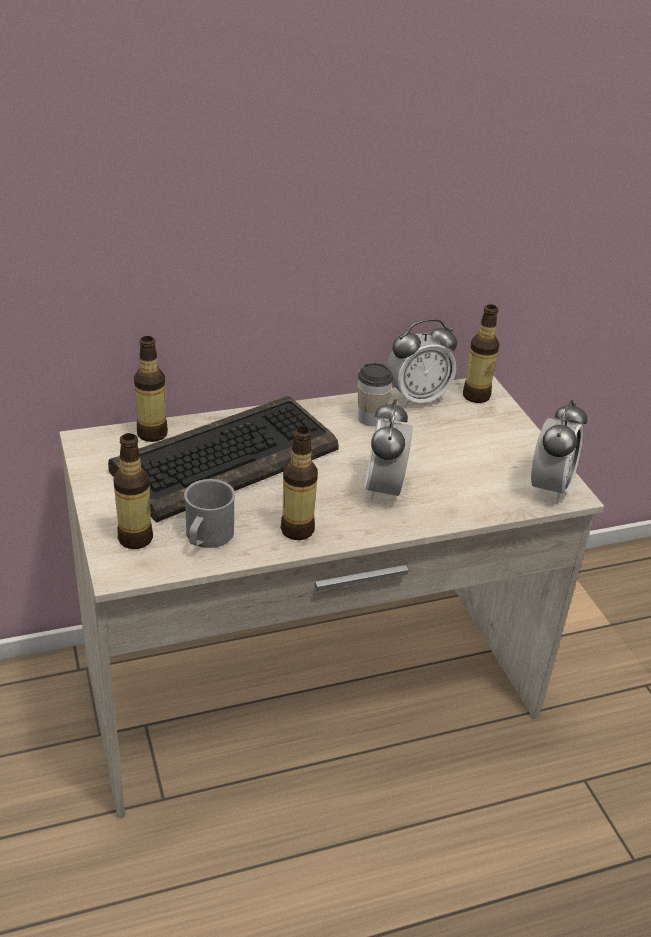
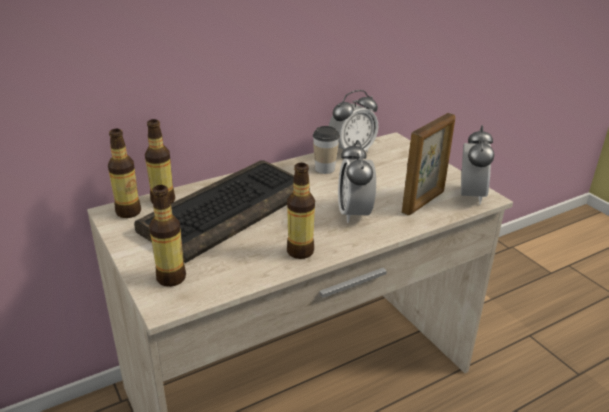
camera: 10 degrees left, 5 degrees down
grey mug [184,479,235,548] -> none
bottle [463,304,500,403] -> bottle moved to [108,129,141,218]
none -> picture frame [402,113,455,215]

